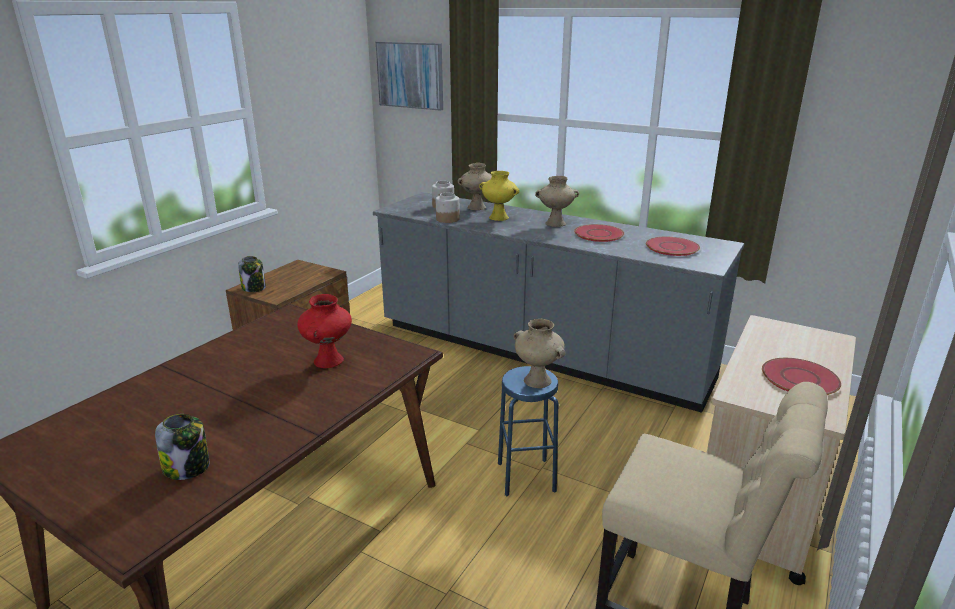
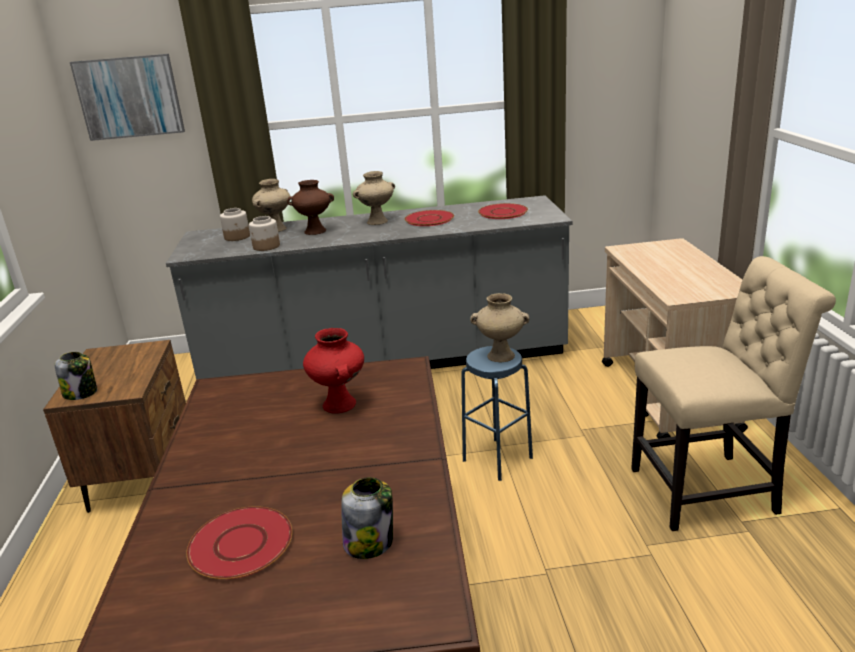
camera: 35 degrees left, 0 degrees up
yellow vase [479,171,519,221] -> brown vase [287,180,334,235]
red plate [762,358,841,395] -> red plate moved to [186,506,292,579]

